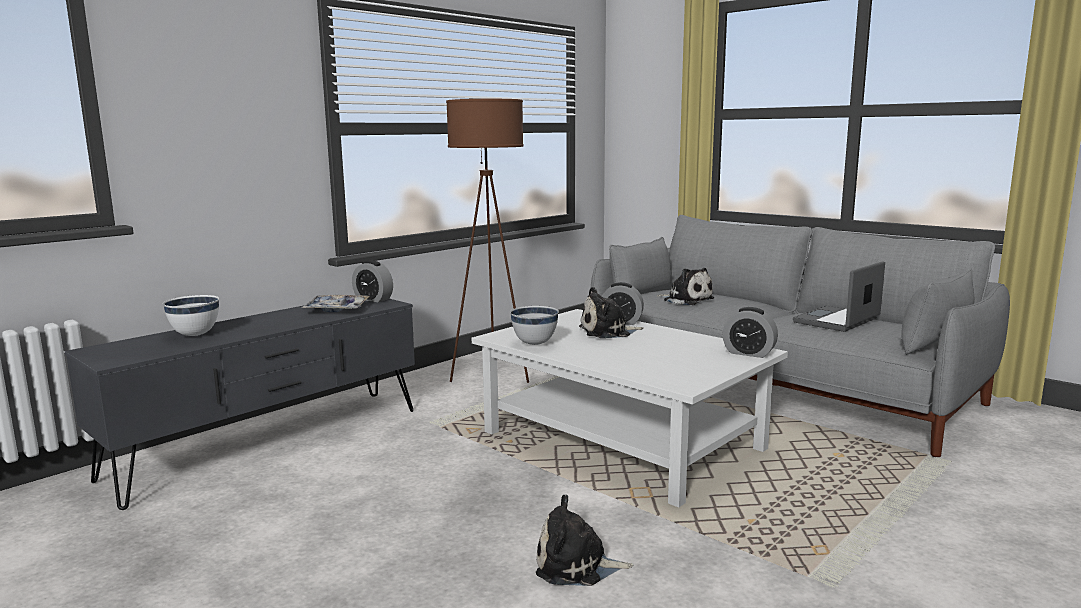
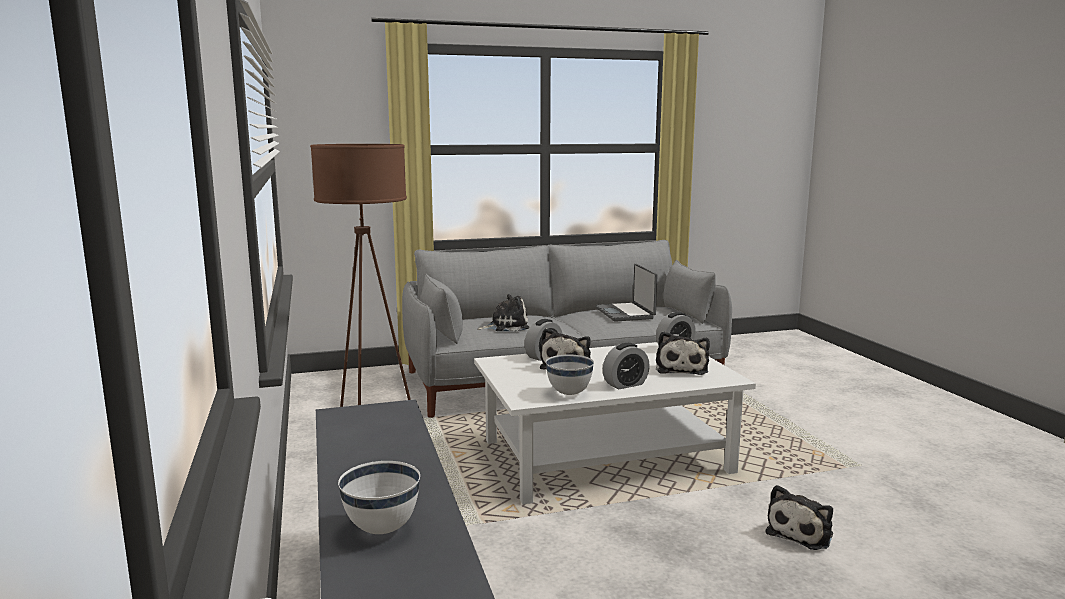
camera: 60 degrees left, 0 degrees up
tray [302,295,370,312] -> none
alarm clock [352,260,393,302] -> alarm clock moved to [603,343,650,389]
none -> plush toy [656,331,710,375]

